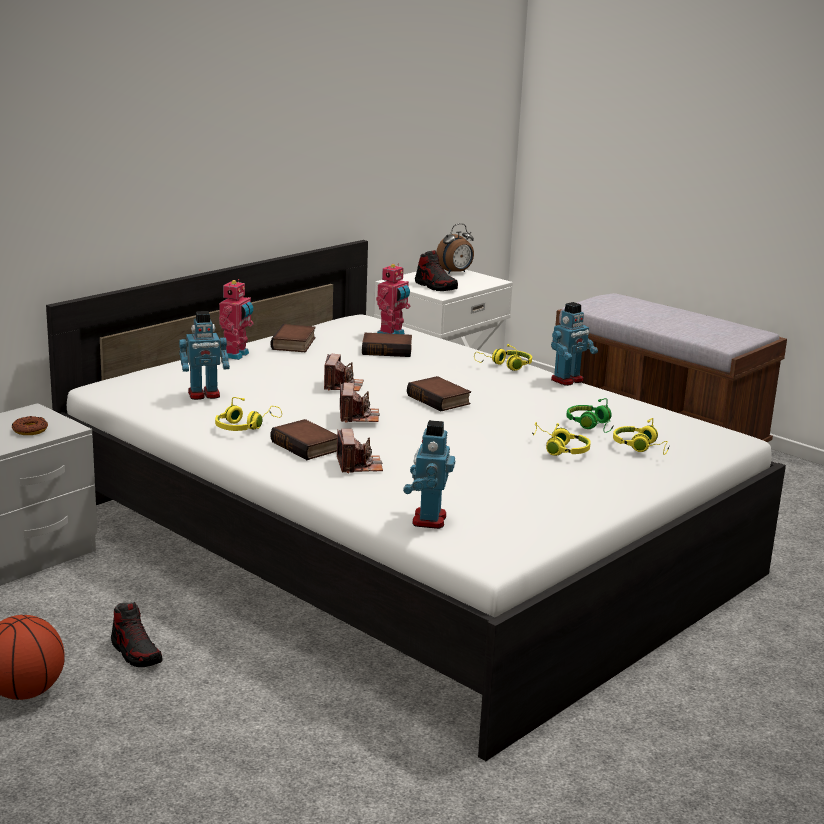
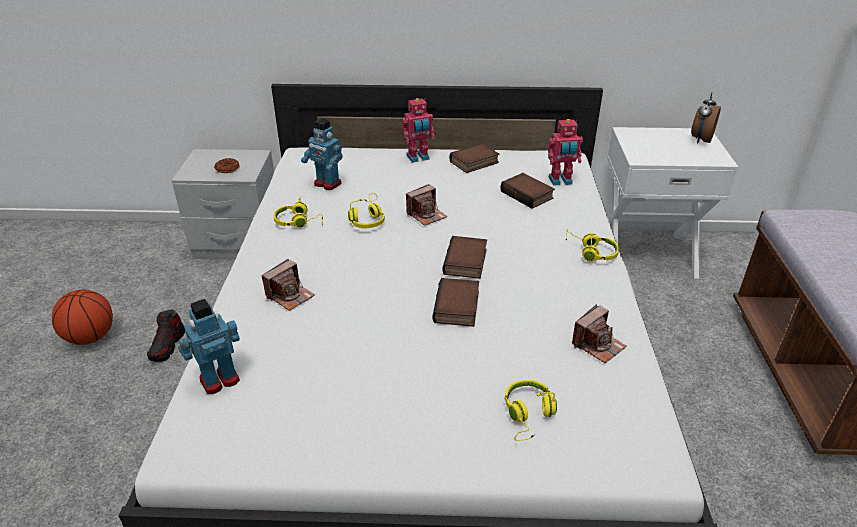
camera: 50 degrees right, 15 degrees up
book [271,419,337,460] -> book moved to [433,278,479,327]
camera [340,383,380,423] -> camera moved to [572,304,626,363]
shoe [415,250,458,291] -> none
alarm clock [436,223,474,274] -> alarm clock turned 105 degrees clockwise [691,92,721,143]
yellow headphones [532,422,591,456] -> yellow headphones moved to [348,193,385,229]
toy robot [551,302,598,386] -> none
green headphones [566,398,614,433] -> none

